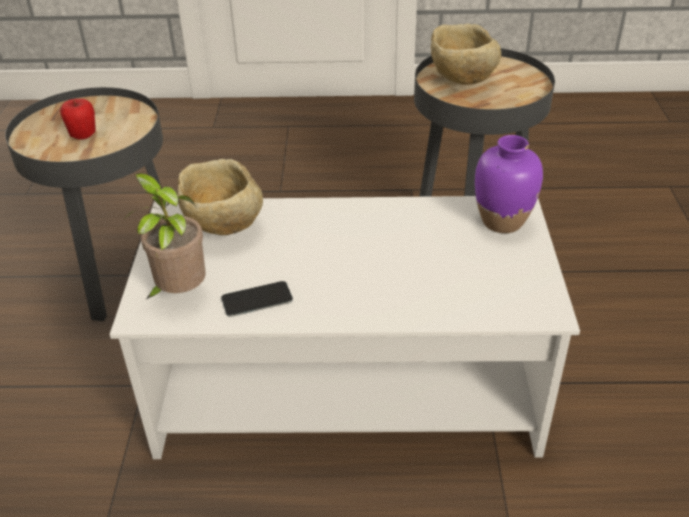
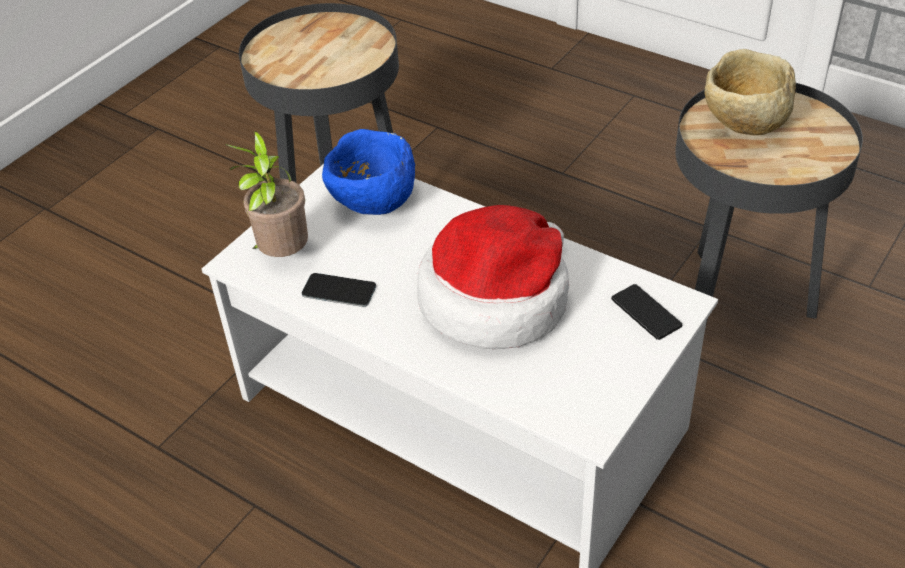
camera: 35 degrees right, 5 degrees up
apple [60,99,96,140] -> none
beige bowl [177,159,263,235] -> blue bowl [322,129,415,215]
purple vase [475,135,543,233] -> phone [611,284,682,340]
none -> hat [417,205,569,349]

